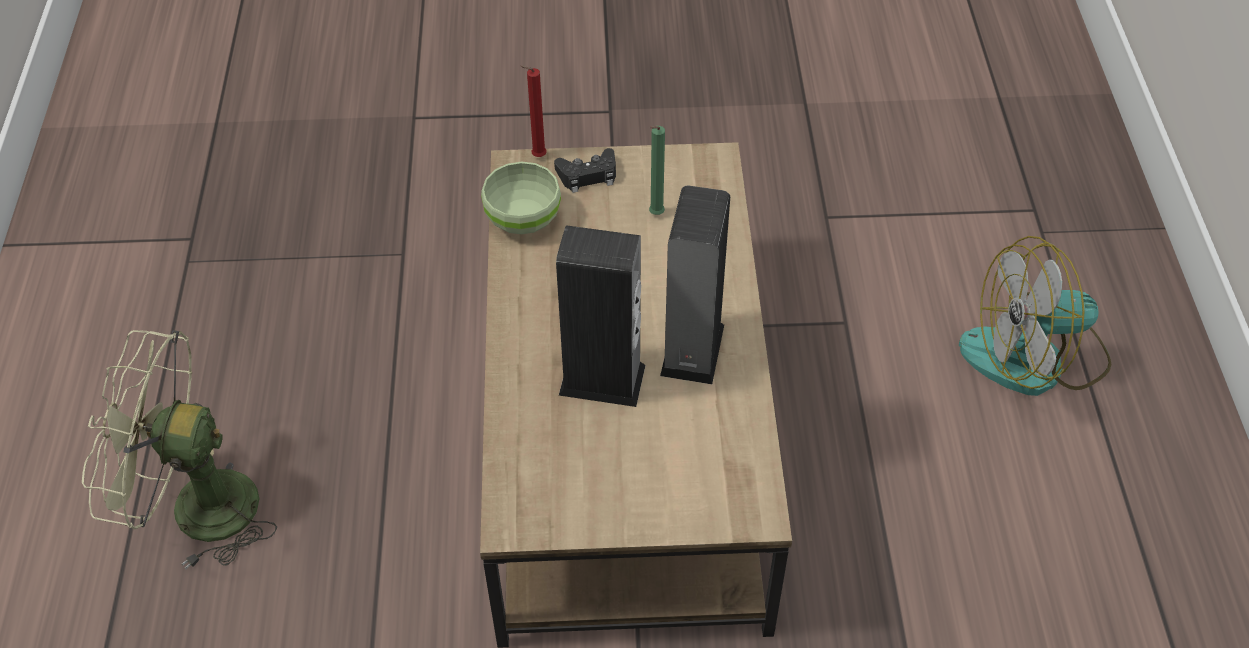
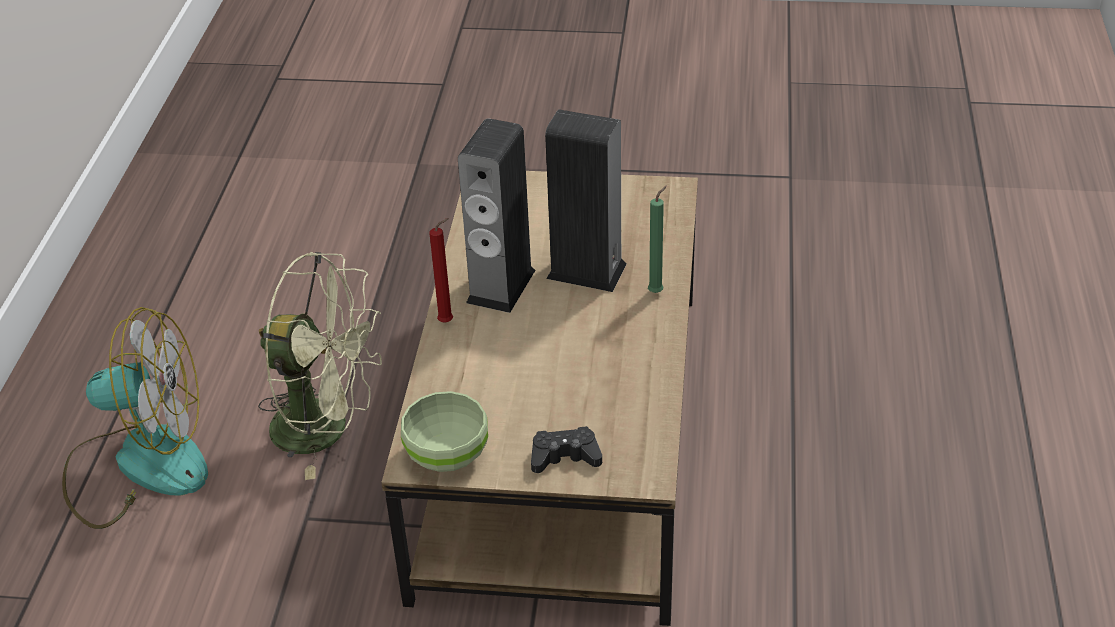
camera: 170 degrees left, 10 degrees down
green fan [82,330,277,569] -> green fan moved to [258,252,382,480]
green bowl [481,162,561,234] -> green bowl moved to [401,391,488,472]
red candle [520,65,547,157] -> red candle moved to [429,218,453,323]
green candle [649,126,665,215] -> green candle moved to [648,185,667,293]

